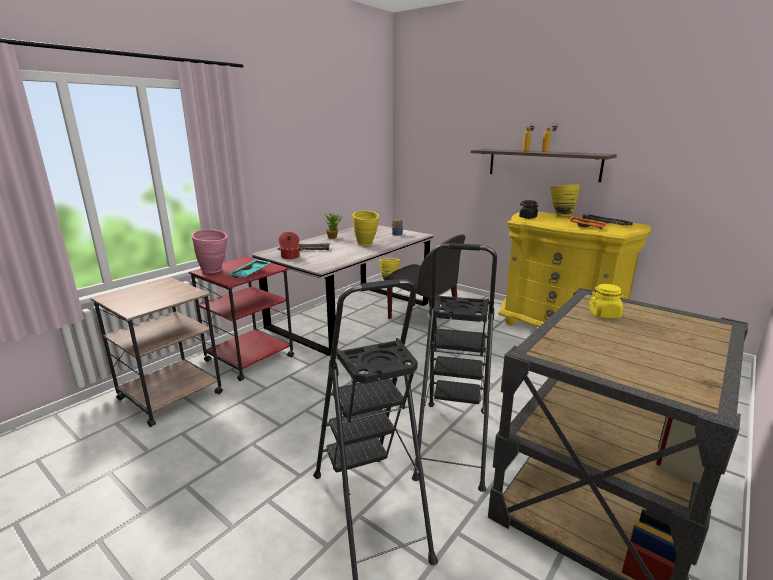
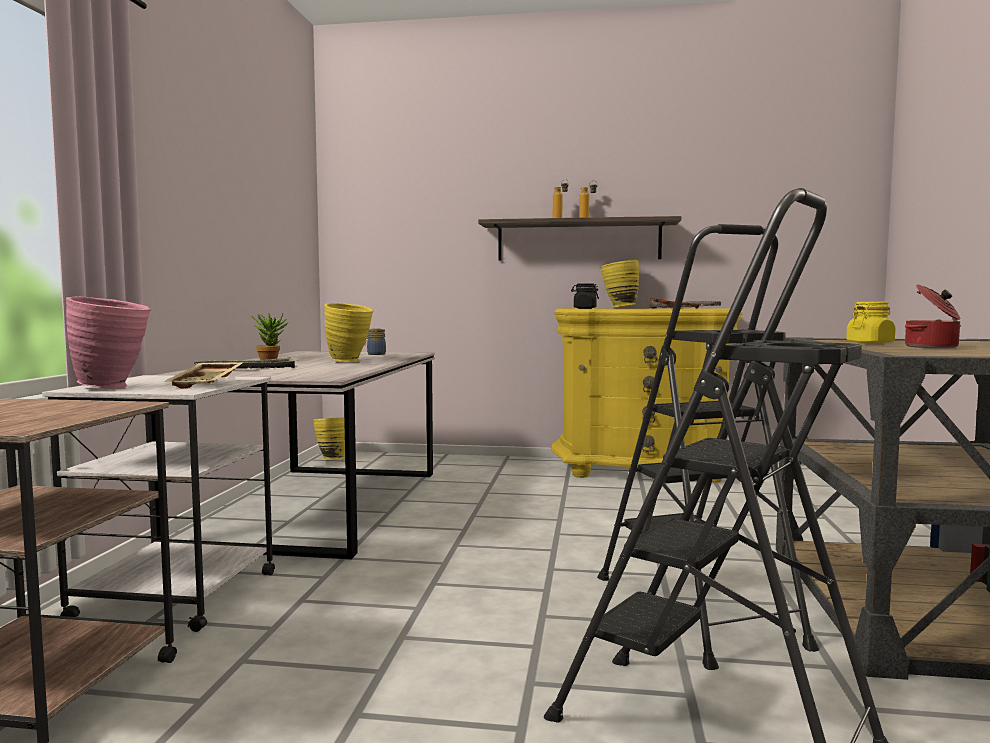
camera: 30 degrees left, 15 degrees down
red cart [189,256,294,381] -> white cart [42,375,275,632]
turquoise tray [229,259,271,278] -> beige tray [164,362,244,388]
cooking pot [277,232,303,259] -> cooking pot moved to [905,284,961,348]
grey chair [386,234,465,331] -> none

